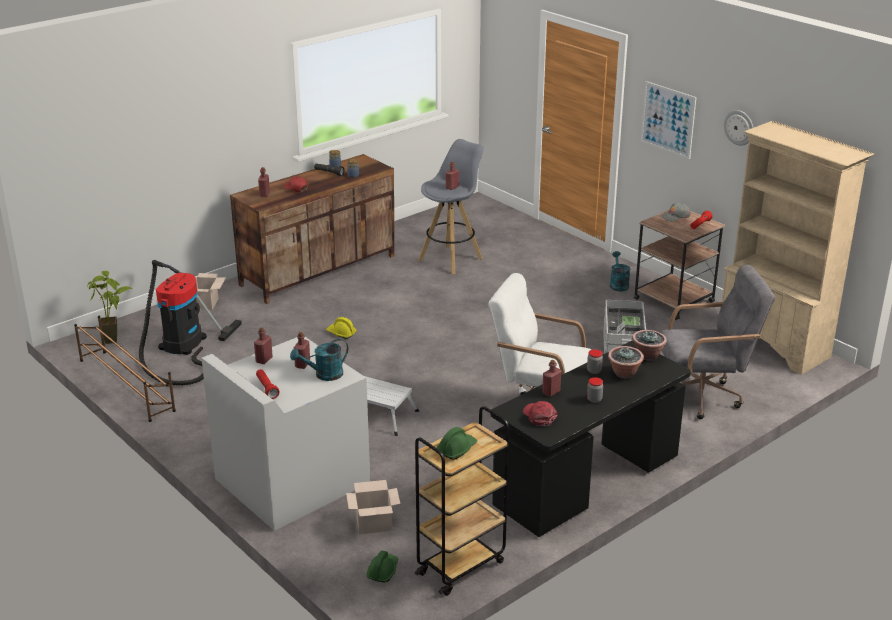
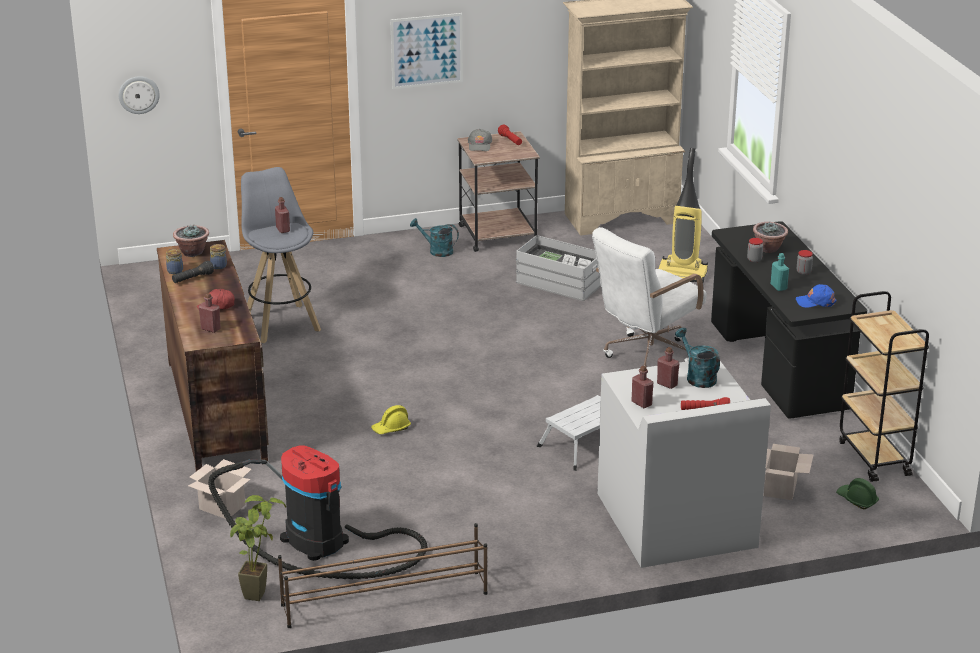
camera: 65 degrees left, 0 degrees up
turquoise watering can [290,338,348,381] -> turquoise watering can turned 150 degrees clockwise [675,328,720,388]
green hard hat [436,427,477,460] -> none
red cap [523,401,558,426] -> blue cap [796,284,837,308]
red bottle [542,360,561,397] -> turquoise bottle [771,253,789,291]
potted plant [632,330,667,361] -> potted plant moved to [173,225,209,257]
grey office chair [660,265,775,419] -> vacuum cleaner [659,148,708,282]
wall clock [724,110,753,146] -> wall clock moved to [119,76,160,114]

